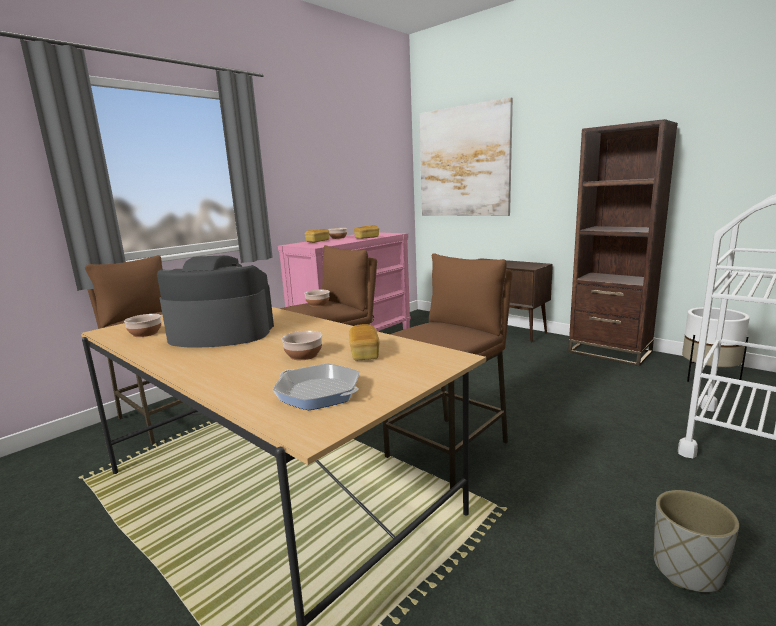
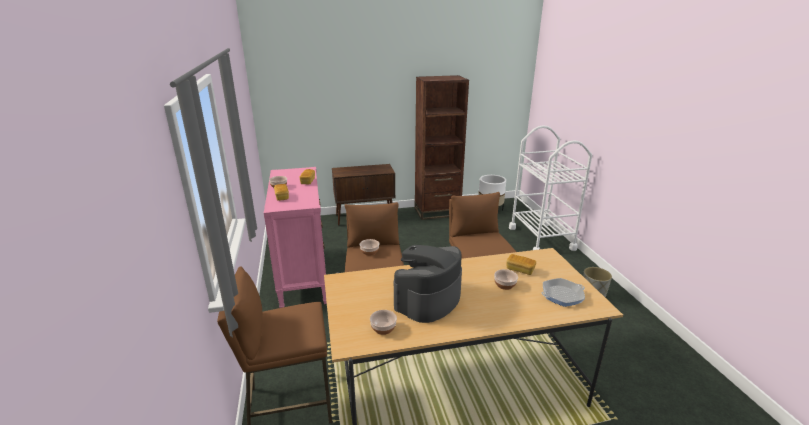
camera: 55 degrees left, 10 degrees up
picture [419,97,513,216] -> none

